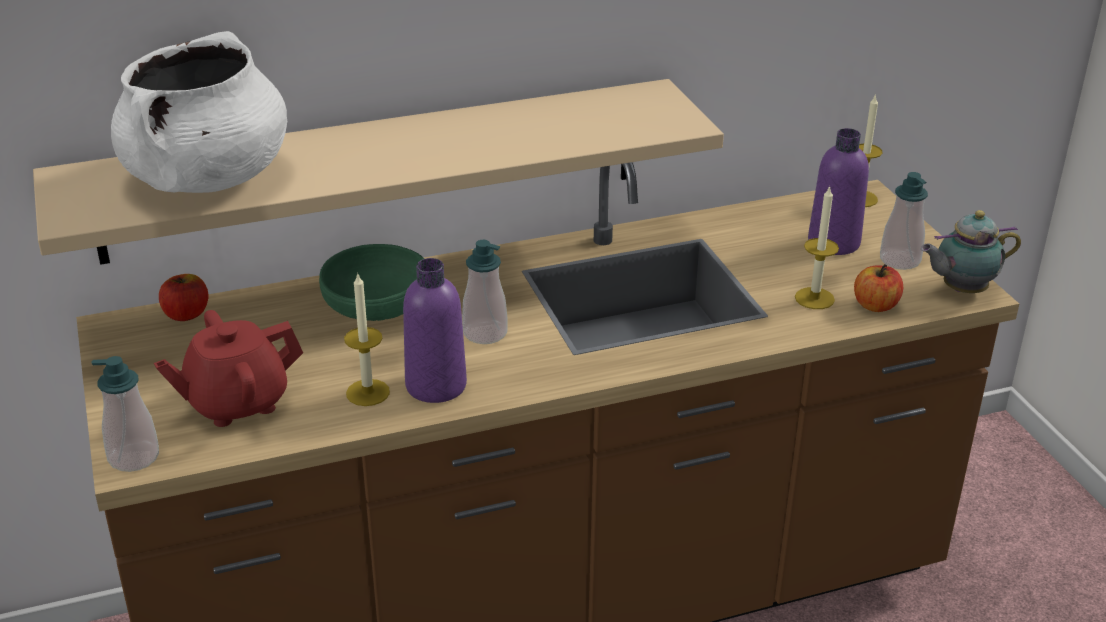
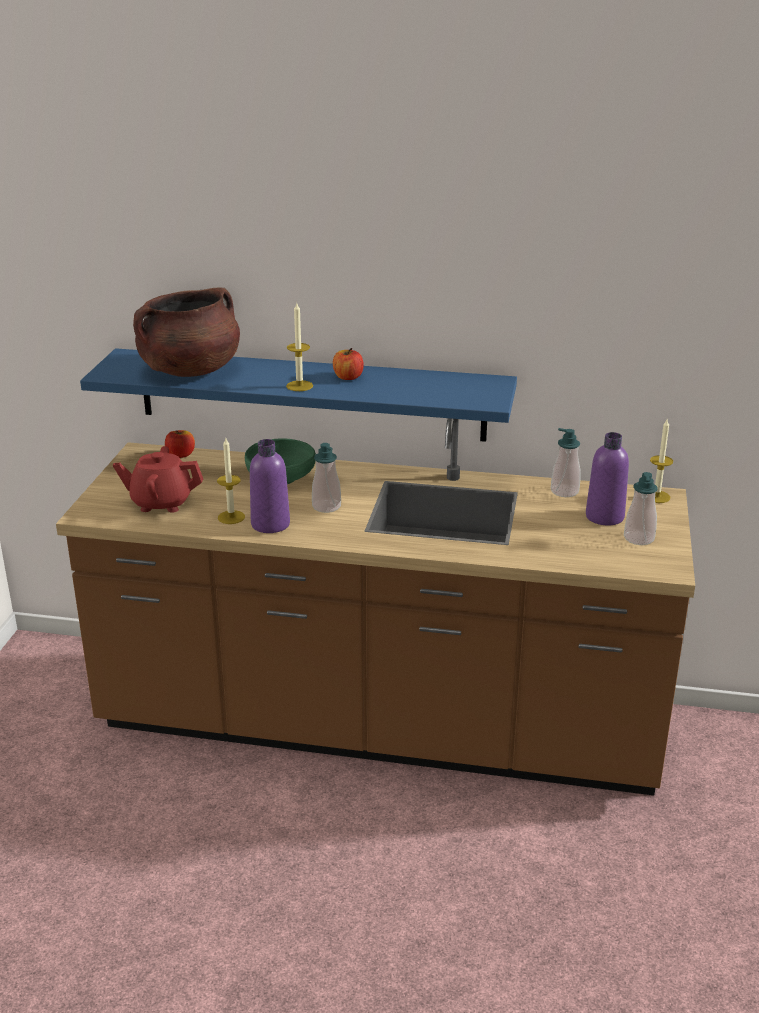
camera: 30 degrees right, 5 degrees down
beige shelf [33,79,724,265] -> blue shelf [80,348,517,442]
soap dispenser [92,356,159,472] -> soap dispenser moved to [551,428,581,497]
white cooking pot [111,31,287,193] -> brown cooking pot [133,287,240,377]
candle [795,186,839,309] -> candle moved to [286,303,313,391]
apple [854,264,903,312] -> apple moved to [333,348,364,380]
teapot [921,210,1021,293] -> none

